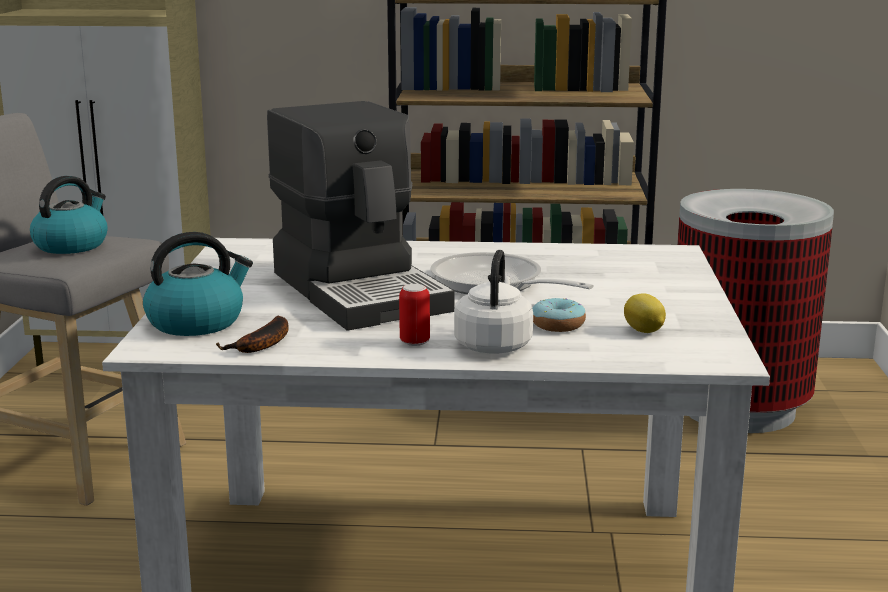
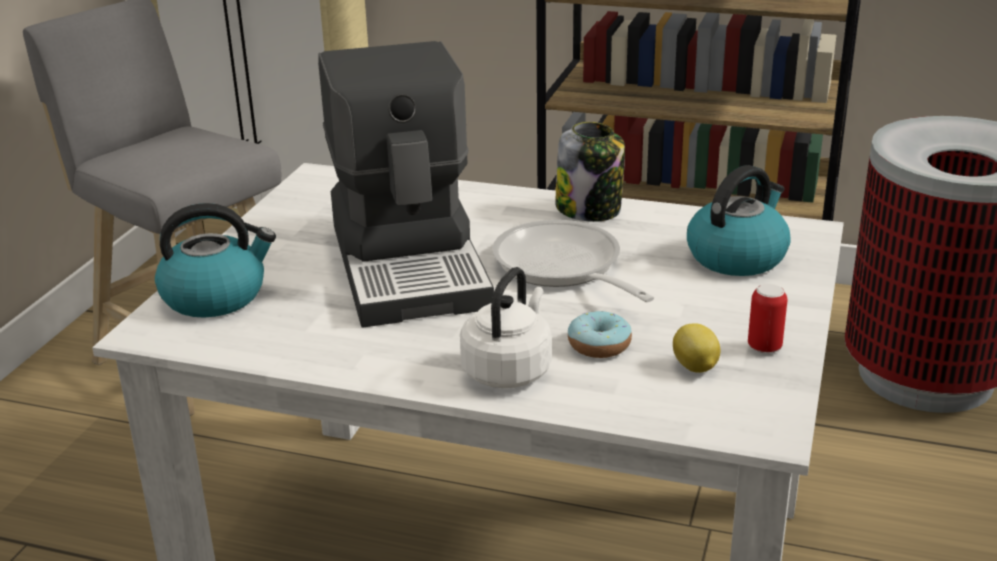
camera: 15 degrees right, 10 degrees up
kettle [30,176,108,254] -> kettle moved to [687,165,791,276]
banana [216,316,289,353] -> none
can [399,284,430,346] -> can moved to [748,284,787,354]
none -> jar [555,122,625,222]

